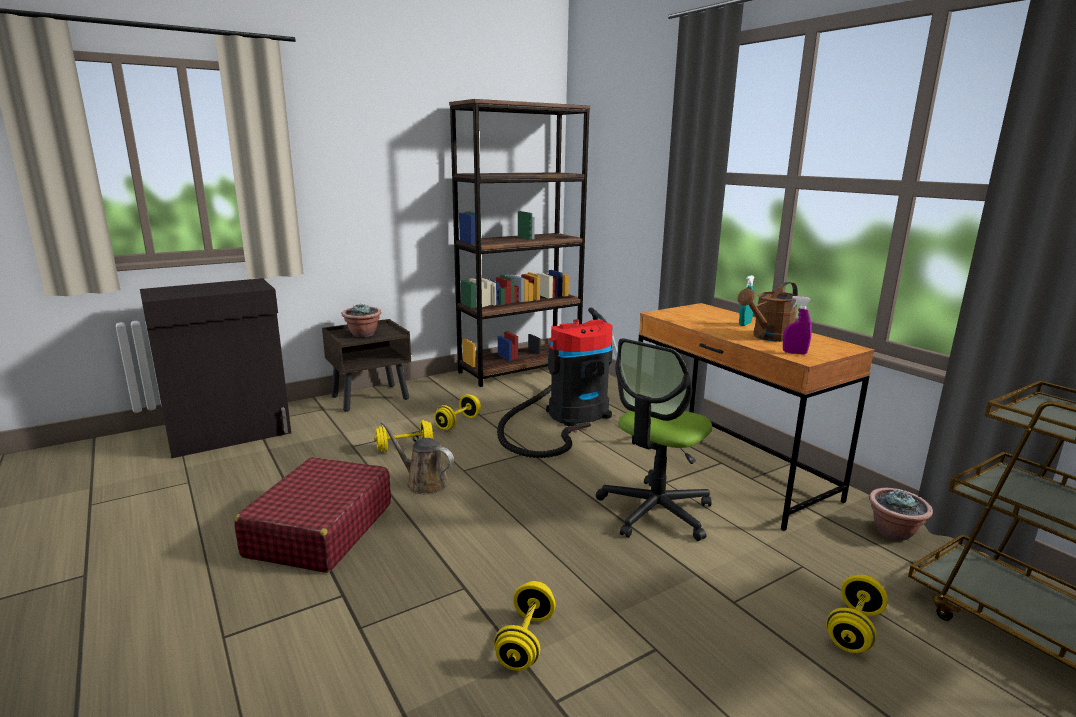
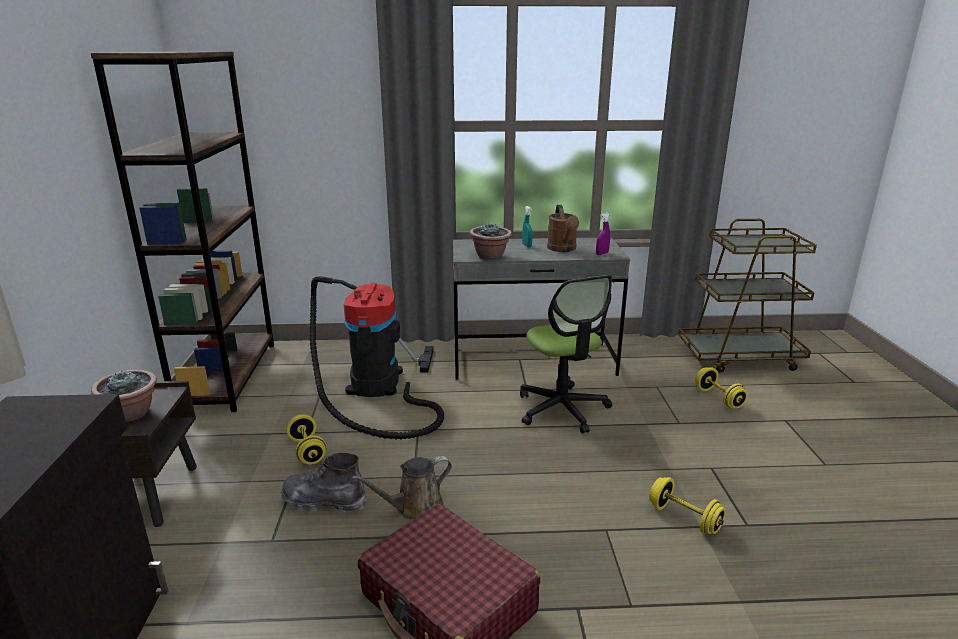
camera: 60 degrees left, 5 degrees up
yellow dumbbell [374,420,434,452] -> grey boot [281,453,367,513]
brown desk [632,303,875,531] -> grey desk [453,237,630,380]
potted plant [869,488,933,541] -> potted plant moved to [470,223,512,260]

